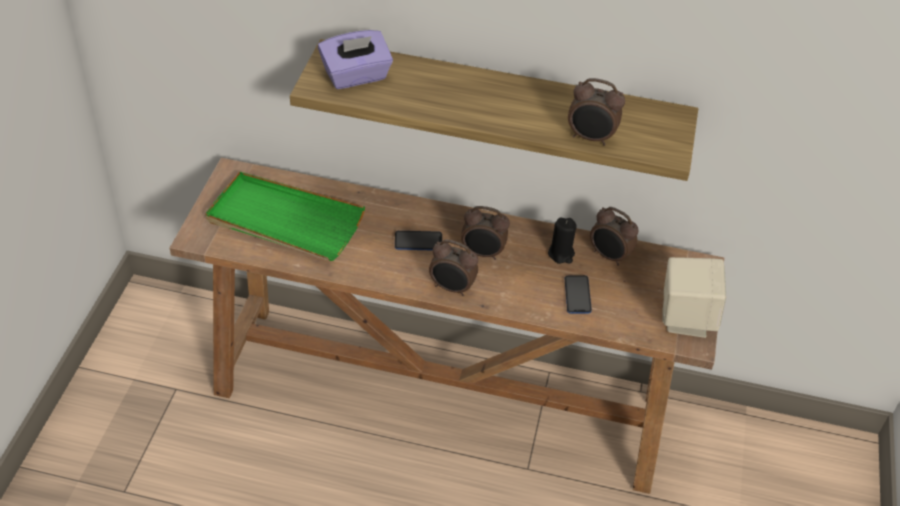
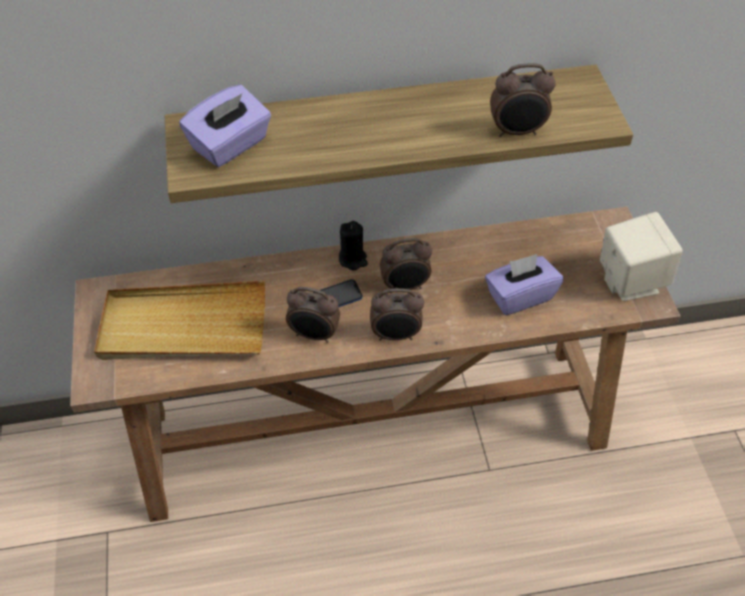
camera: 20 degrees left, 5 degrees up
green tray [205,172,365,261] -> beige tray [94,281,265,360]
black candle [548,217,577,264] -> black candle moved to [339,221,368,271]
phone [565,275,592,314] -> purple tissue box [485,254,563,315]
alarm clock [590,207,639,266] -> alarm clock moved to [286,287,340,343]

